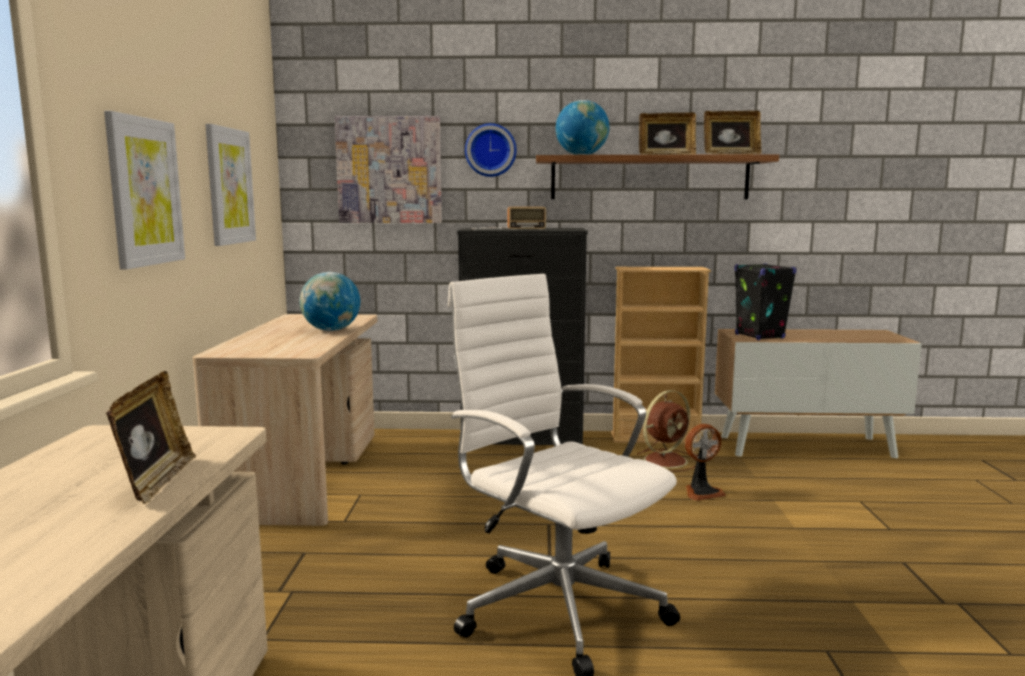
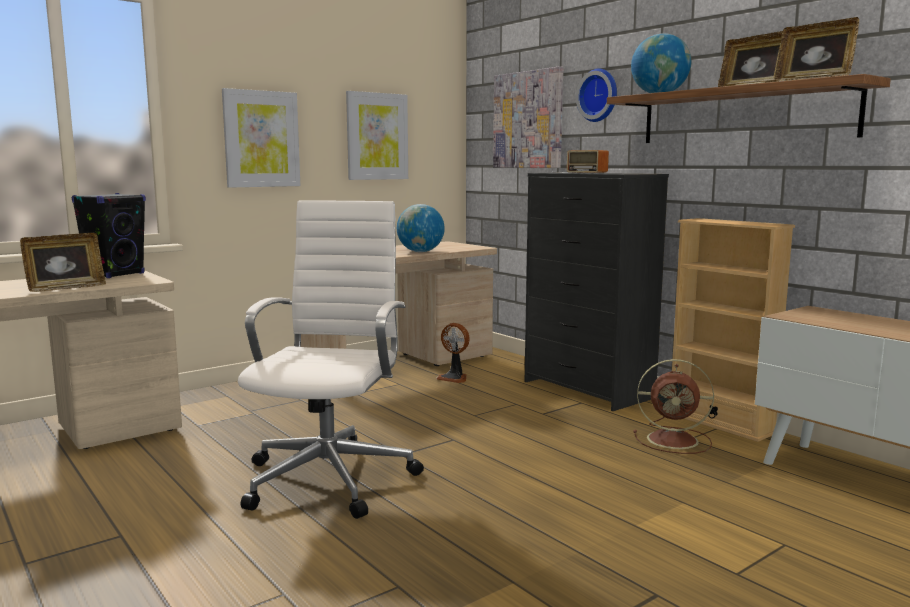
camera: 50 degrees right, 0 degrees up
fan [685,424,726,501] -> fan moved to [436,323,470,383]
black speaker [734,263,797,340] -> black speaker moved to [72,193,146,278]

